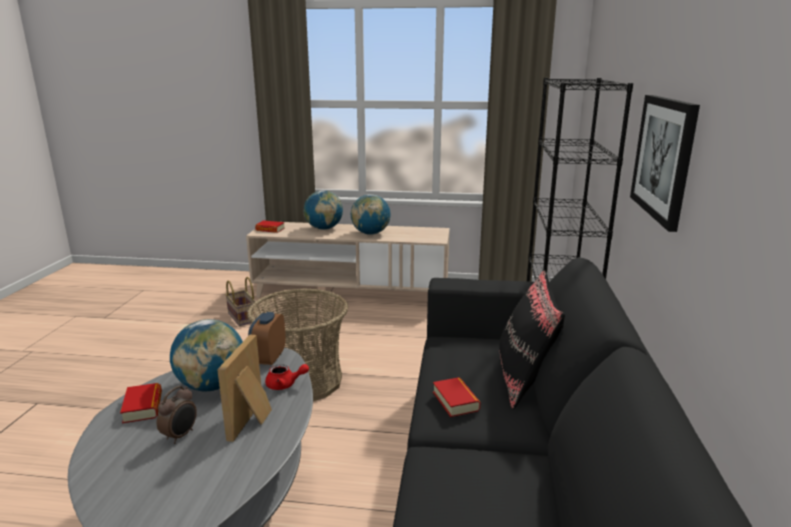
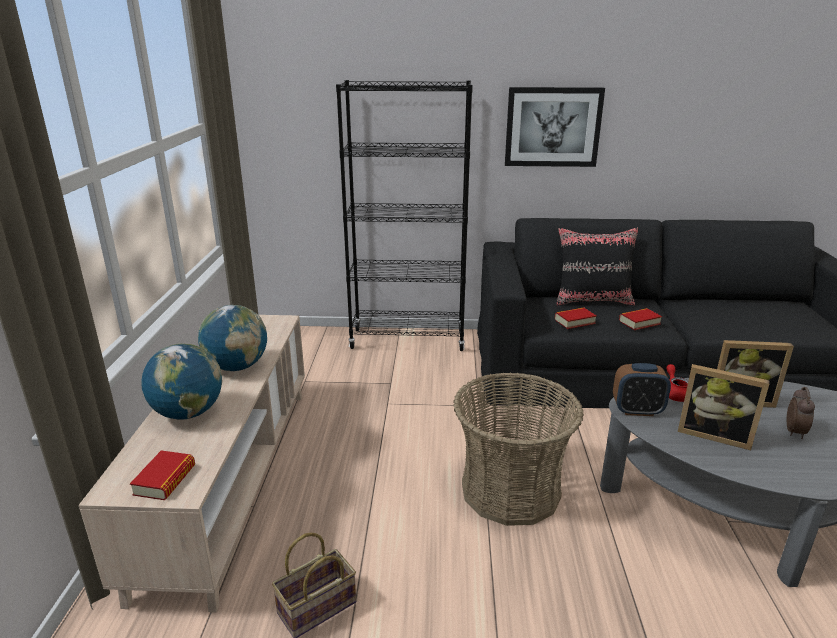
camera: 95 degrees left, 5 degrees up
book [120,383,162,424] -> book moved to [555,307,597,329]
alarm clock [157,386,197,444] -> alarm clock turned 90 degrees clockwise [786,387,815,439]
globe [170,319,243,391] -> picture frame [678,364,770,450]

